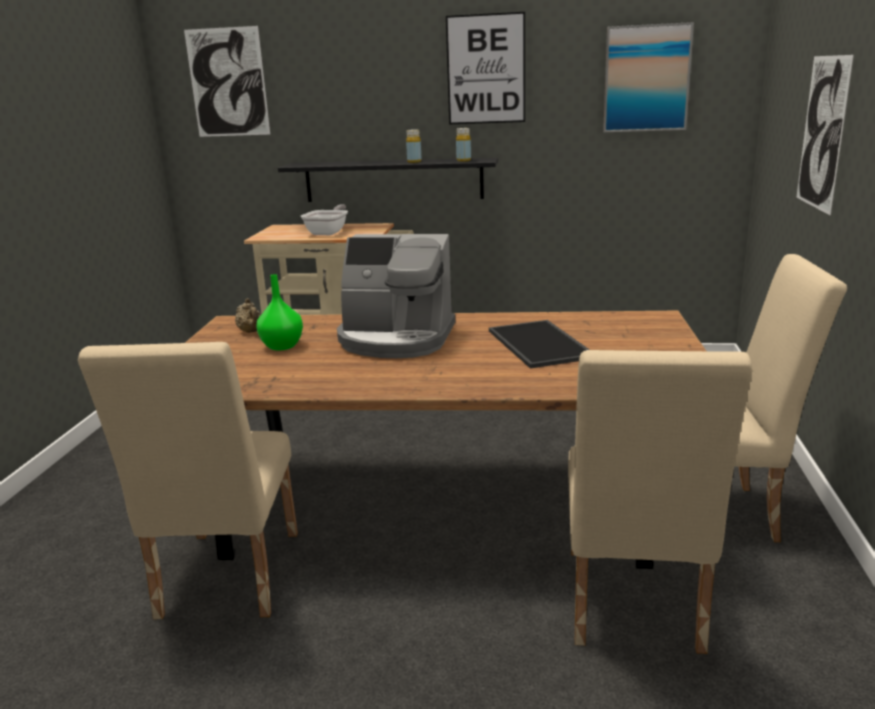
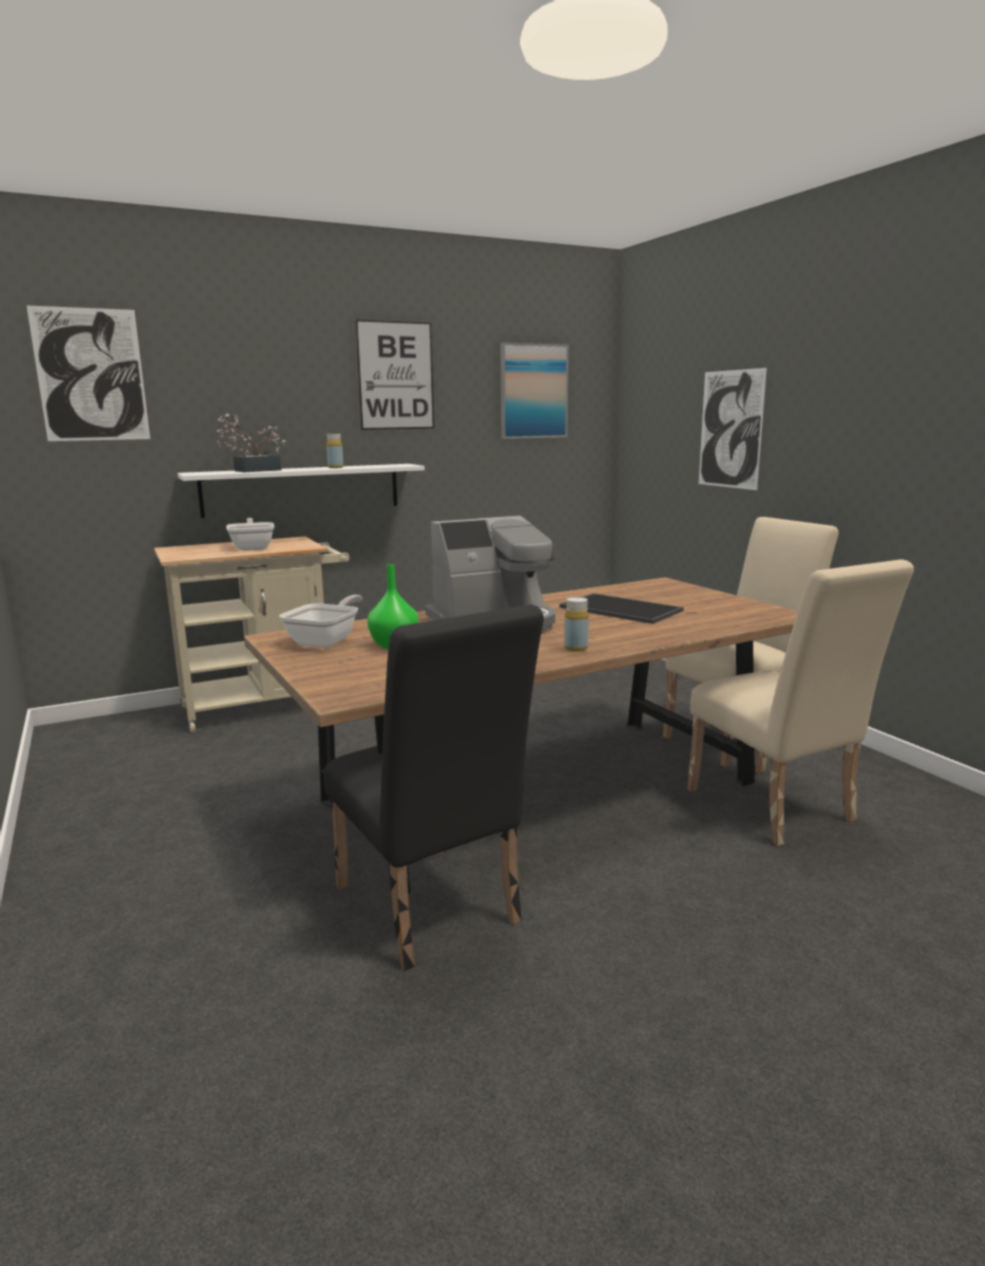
camera: 35 degrees left, 5 degrees down
beige chair [78,342,298,619] -> black chair [324,604,544,971]
beige teapot [235,298,261,333] -> frying pan [279,595,363,648]
black shelf [278,158,498,202] -> white shelf [178,464,425,518]
yellow bottle [456,128,471,162] -> yellow bottle moved to [564,597,589,652]
none -> potted plant [216,414,286,472]

